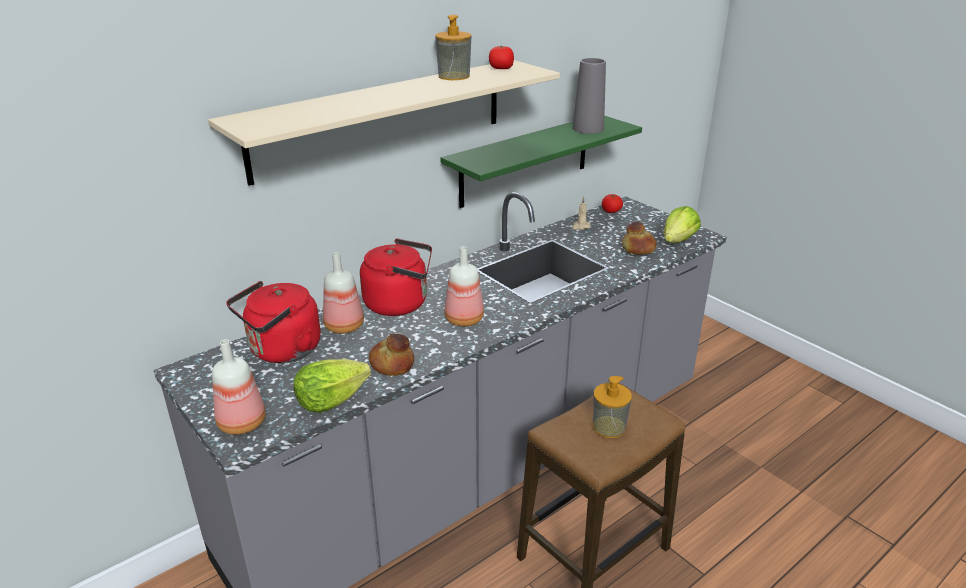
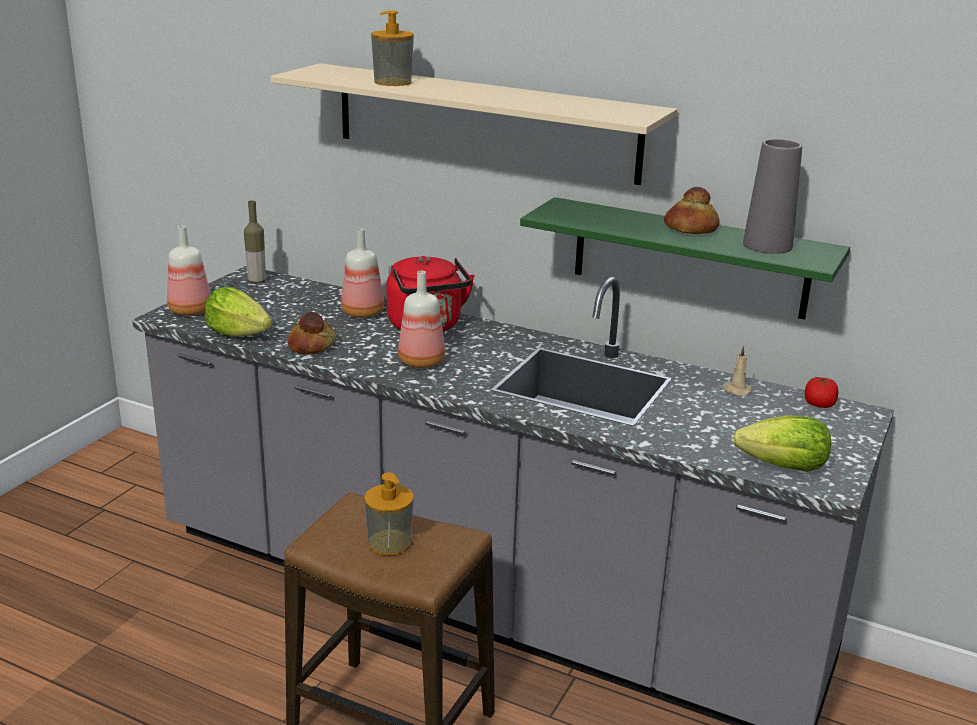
camera: 65 degrees right, 5 degrees down
red kettle [226,281,321,363] -> none
soap dispenser [435,15,471,80] -> soap dispenser moved to [371,10,414,86]
tomato [489,46,514,69] -> none
bread [622,222,657,255] -> bread moved to [664,187,720,234]
none -> bottle [244,200,266,284]

